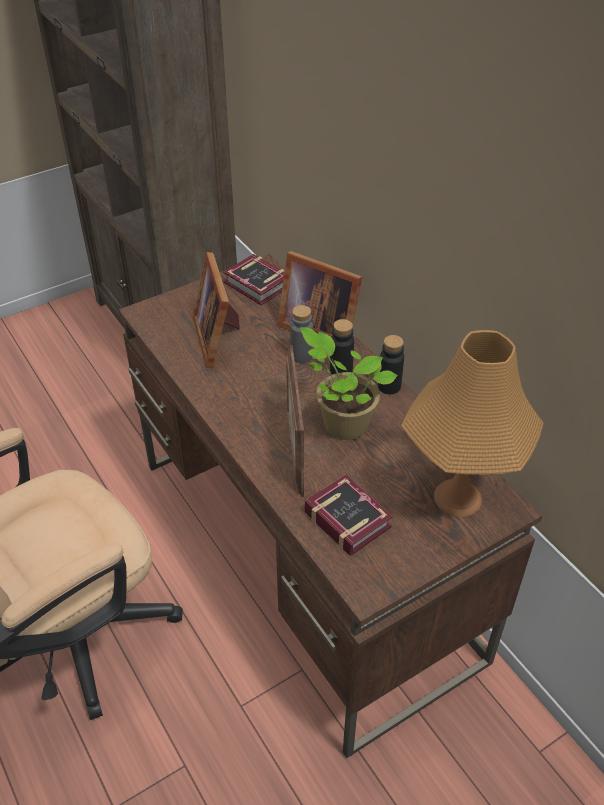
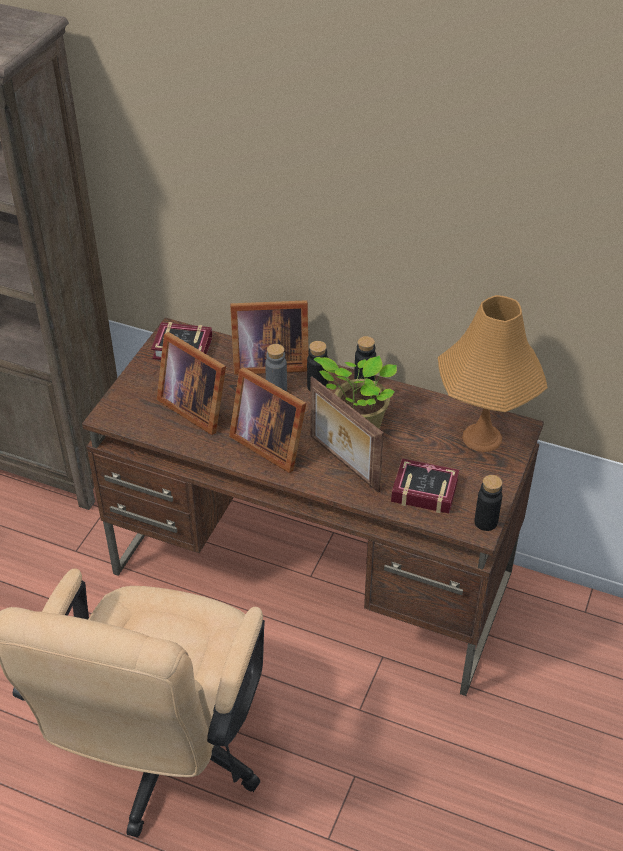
camera: 35 degrees left, 0 degrees up
none -> picture frame [229,367,306,473]
none -> black bottle [474,475,502,531]

